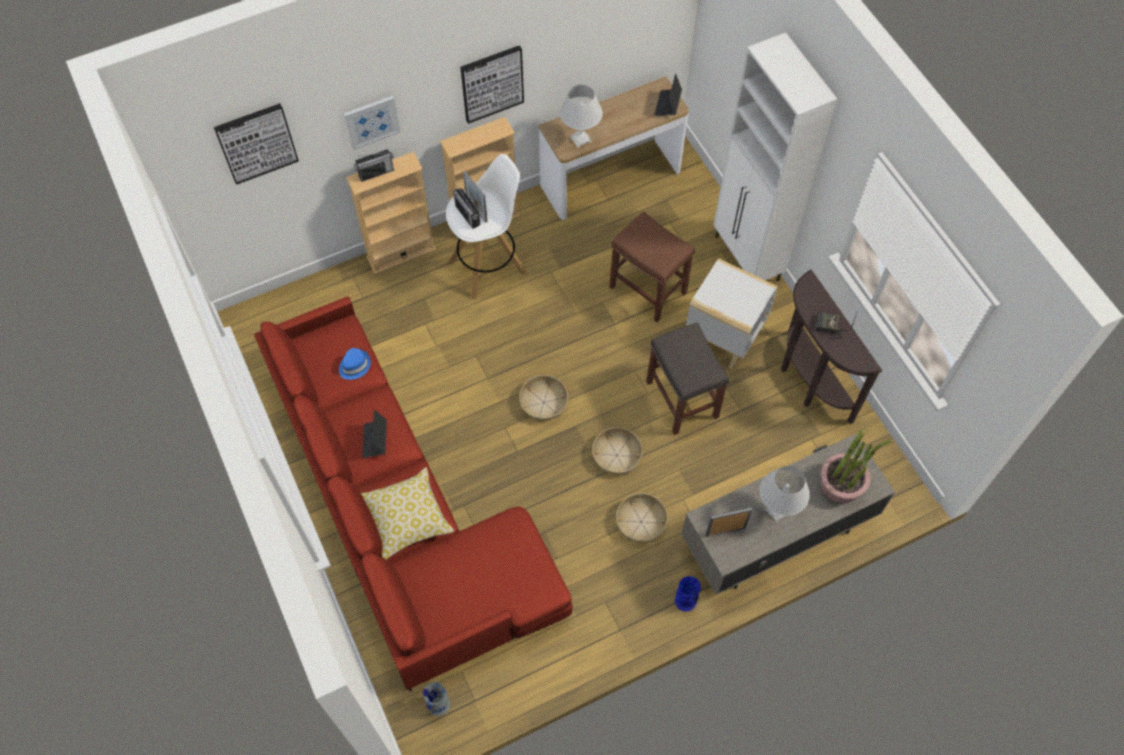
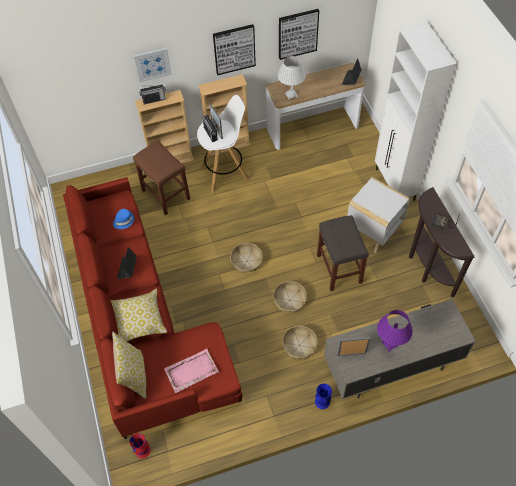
camera: 10 degrees right, 5 degrees down
picture [214,103,299,185] -> picture moved to [279,9,319,60]
grey vase [423,682,450,716] -> red vase [129,433,151,458]
brown stool [610,211,695,322] -> brown stool moved to [133,141,190,215]
white table lamp [759,466,810,522] -> purple table lamp [377,310,413,352]
potted plant [821,430,892,503] -> none
none -> pillow [112,332,146,399]
none -> pink tray [164,348,219,393]

